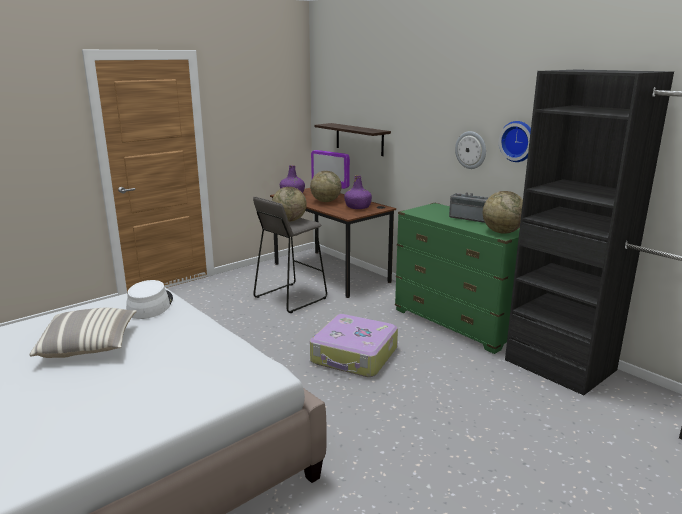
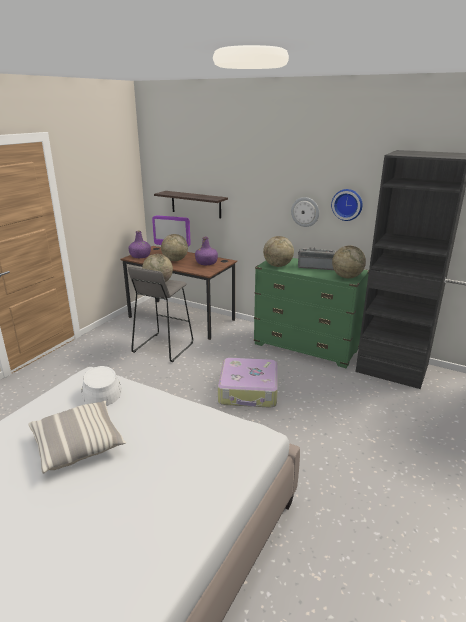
camera: 20 degrees left, 5 degrees up
none -> globe [263,236,294,267]

